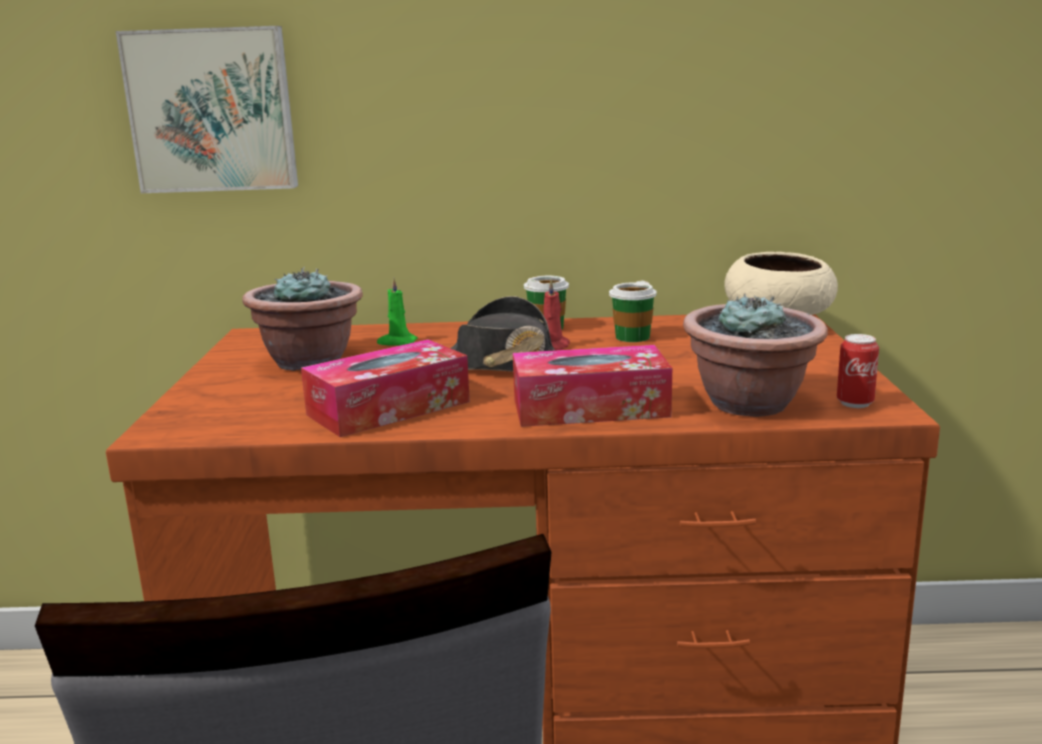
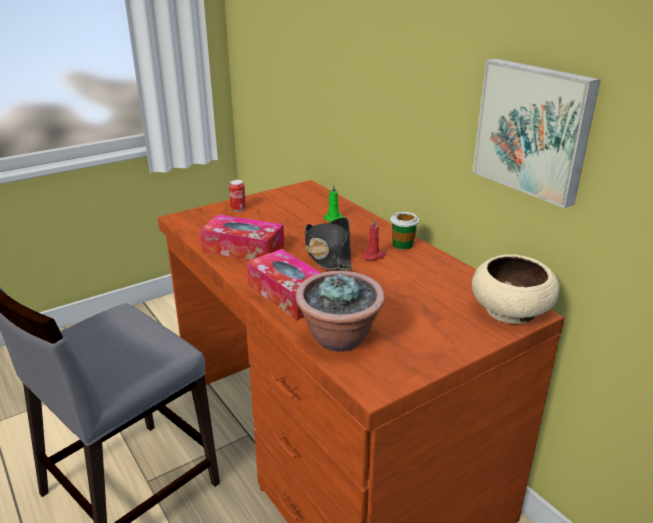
camera: 55 degrees right, 10 degrees up
picture [116,26,298,193] -> picture moved to [473,59,601,208]
potted plant [242,267,363,371] -> none
cup [609,280,657,342] -> none
can [837,334,879,408] -> can moved to [229,180,246,212]

